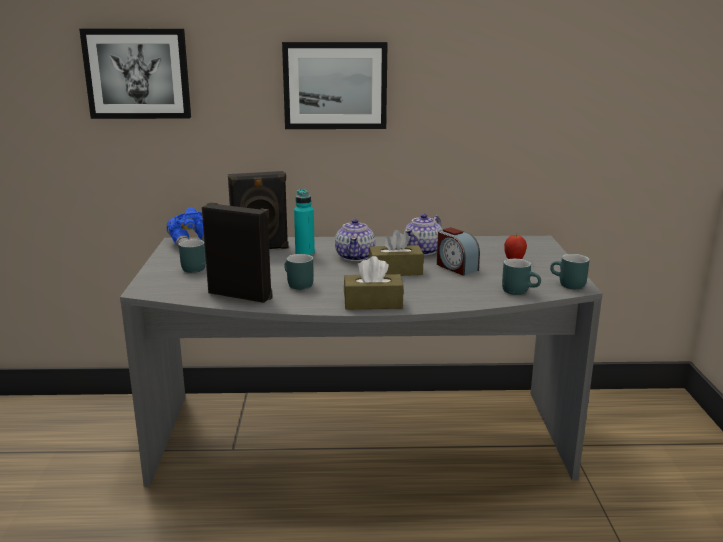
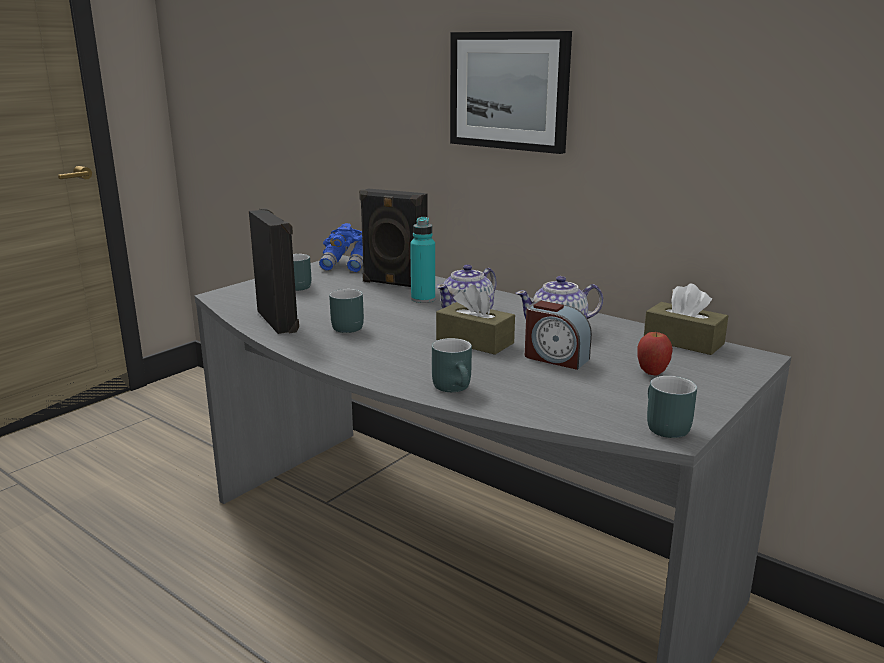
camera: 40 degrees right, 0 degrees up
picture [79,28,191,119] -> none
brown tissue box [344,256,404,309] -> brown tissue box moved to [644,283,728,355]
alarm clock [437,227,480,276] -> alarm clock turned 60 degrees counterclockwise [525,301,592,370]
turquoise mug [502,259,541,295] -> turquoise mug moved to [432,338,472,392]

